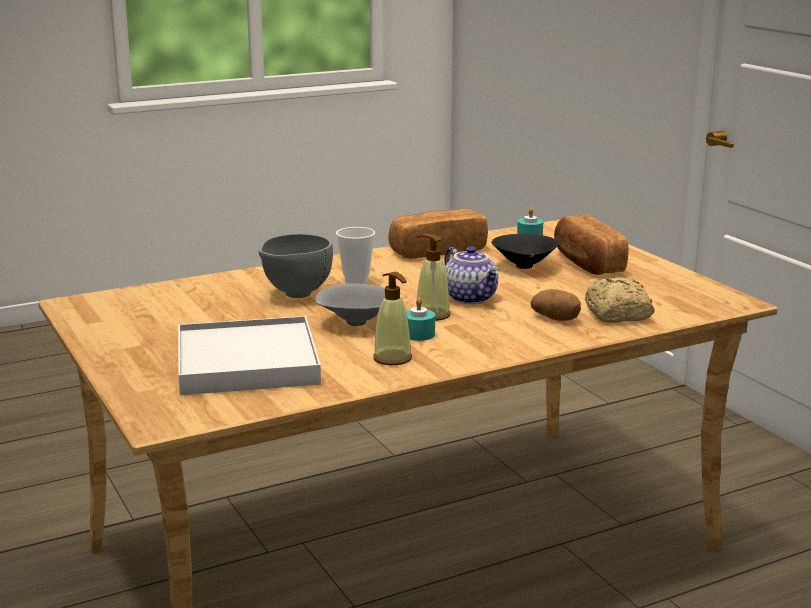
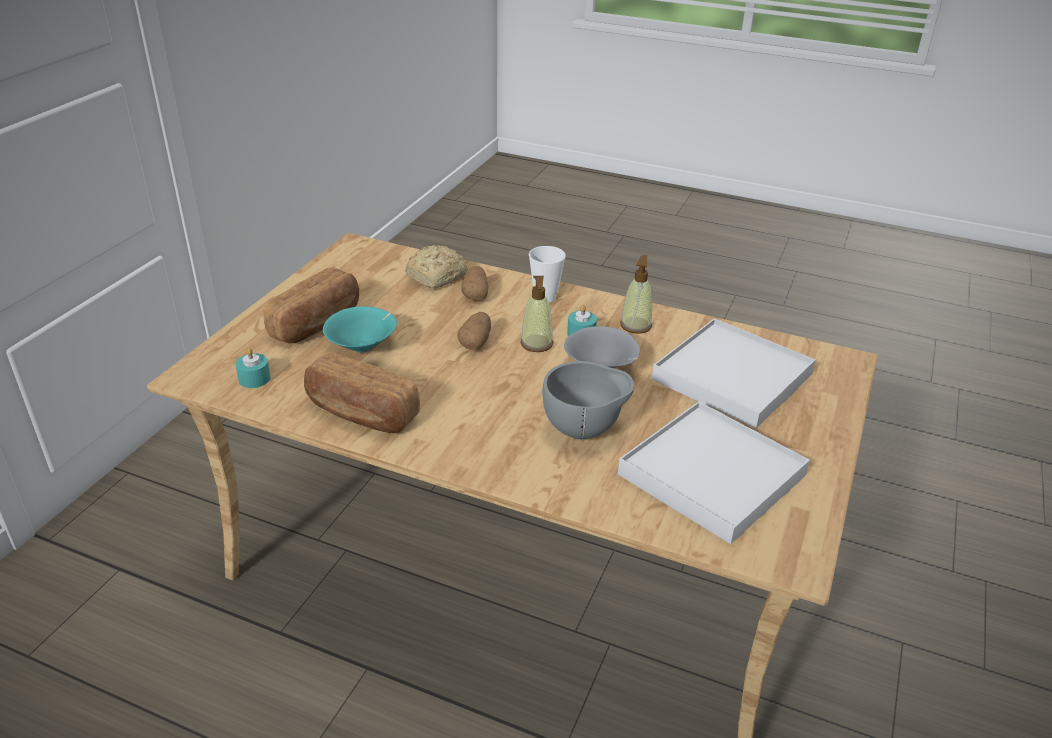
camera: 130 degrees left, 15 degrees up
cup [336,227,375,284] -> cup moved to [529,246,566,302]
teapot [444,246,499,304] -> potato [458,312,491,350]
black bowl [491,234,559,269] -> turquoise bowl [323,306,397,353]
none -> white tray [618,401,810,544]

